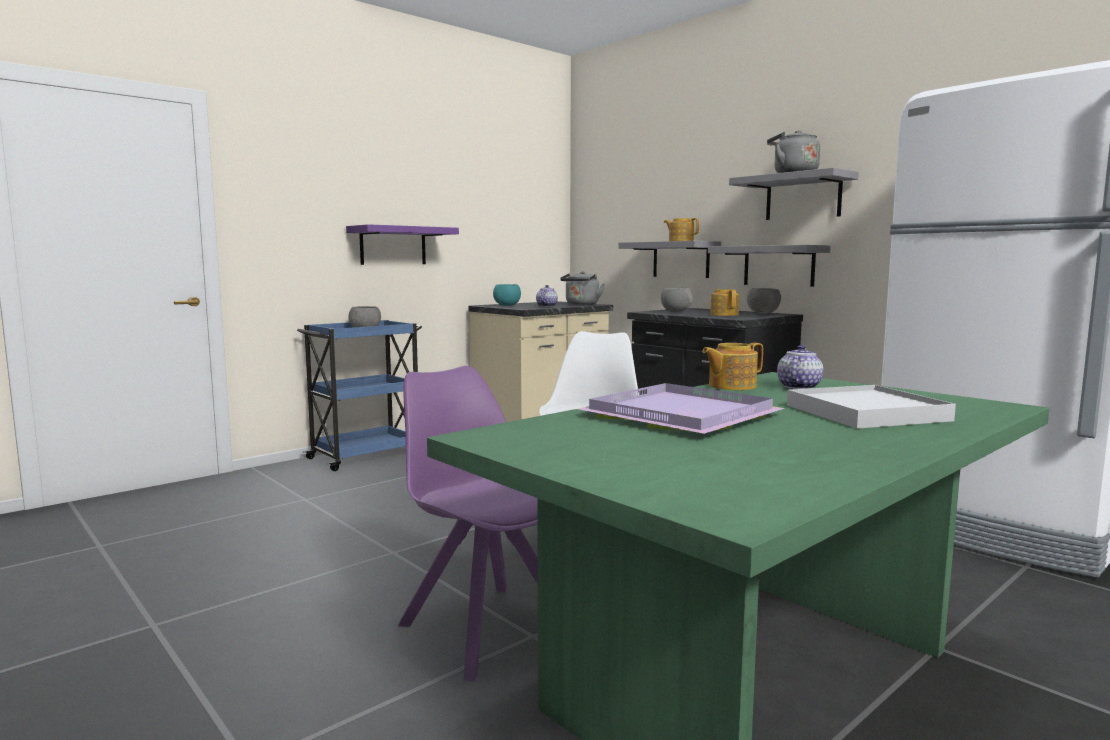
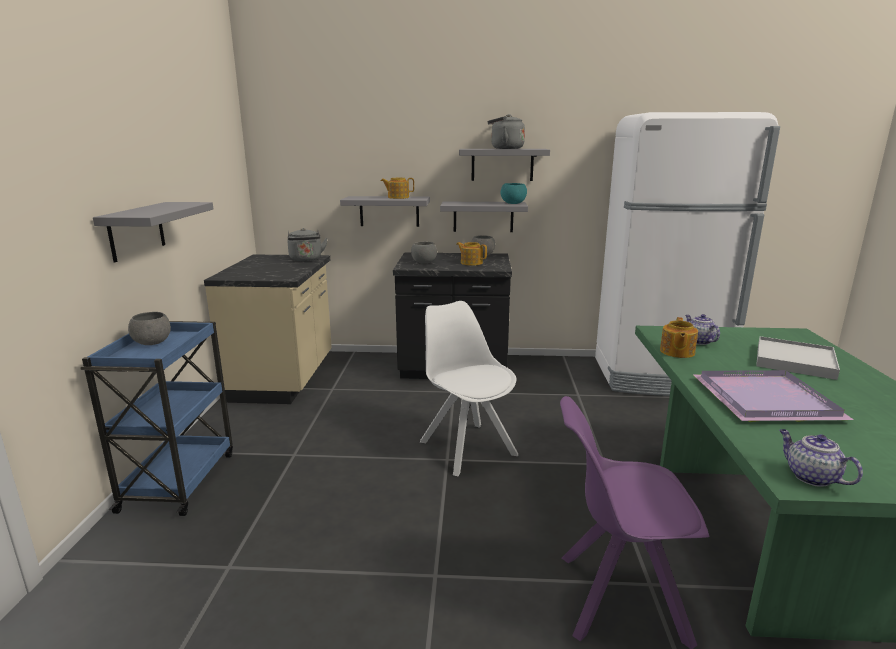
camera: 45 degrees left, 10 degrees up
purple shelf [346,224,459,265] -> grey shelf [93,202,213,262]
turquoise bowl [493,284,521,306] -> turquoise bowl moved to [501,183,527,204]
teapot [536,285,558,307] -> teapot moved to [779,429,863,487]

